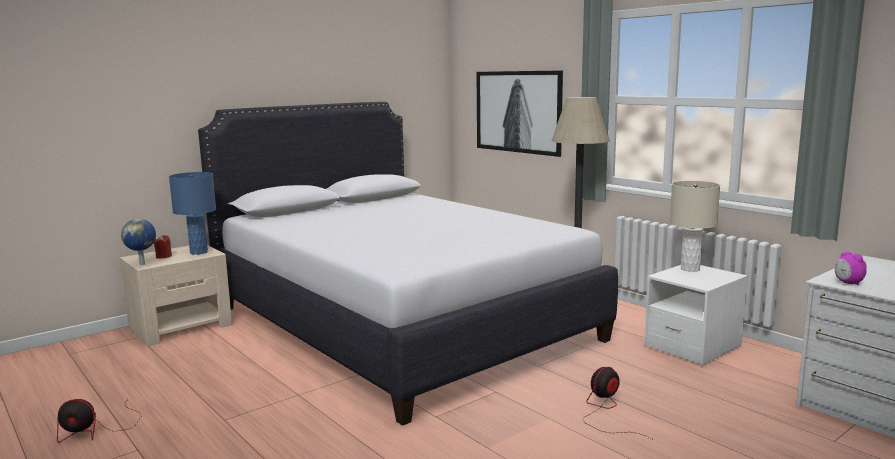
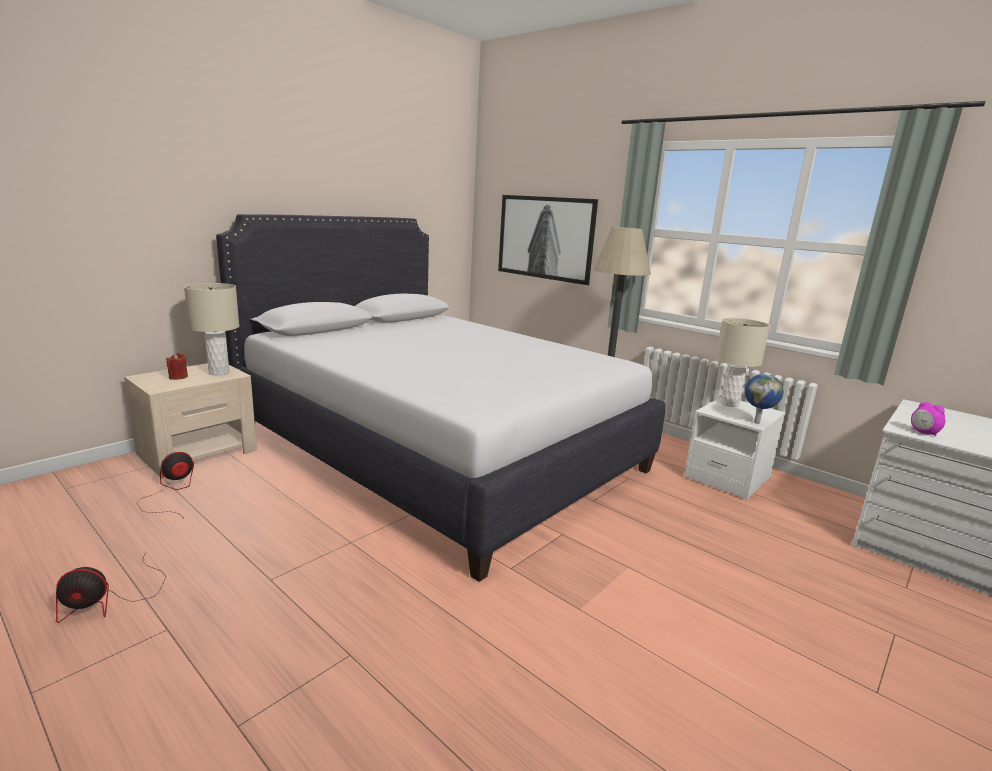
camera: 10 degrees left, 5 degrees up
globe [121,219,156,265] -> globe moved to [745,374,783,424]
blue table lamp [169,172,216,255] -> beige table lamp [184,283,239,375]
fan [583,367,654,440] -> fan moved to [137,452,194,516]

